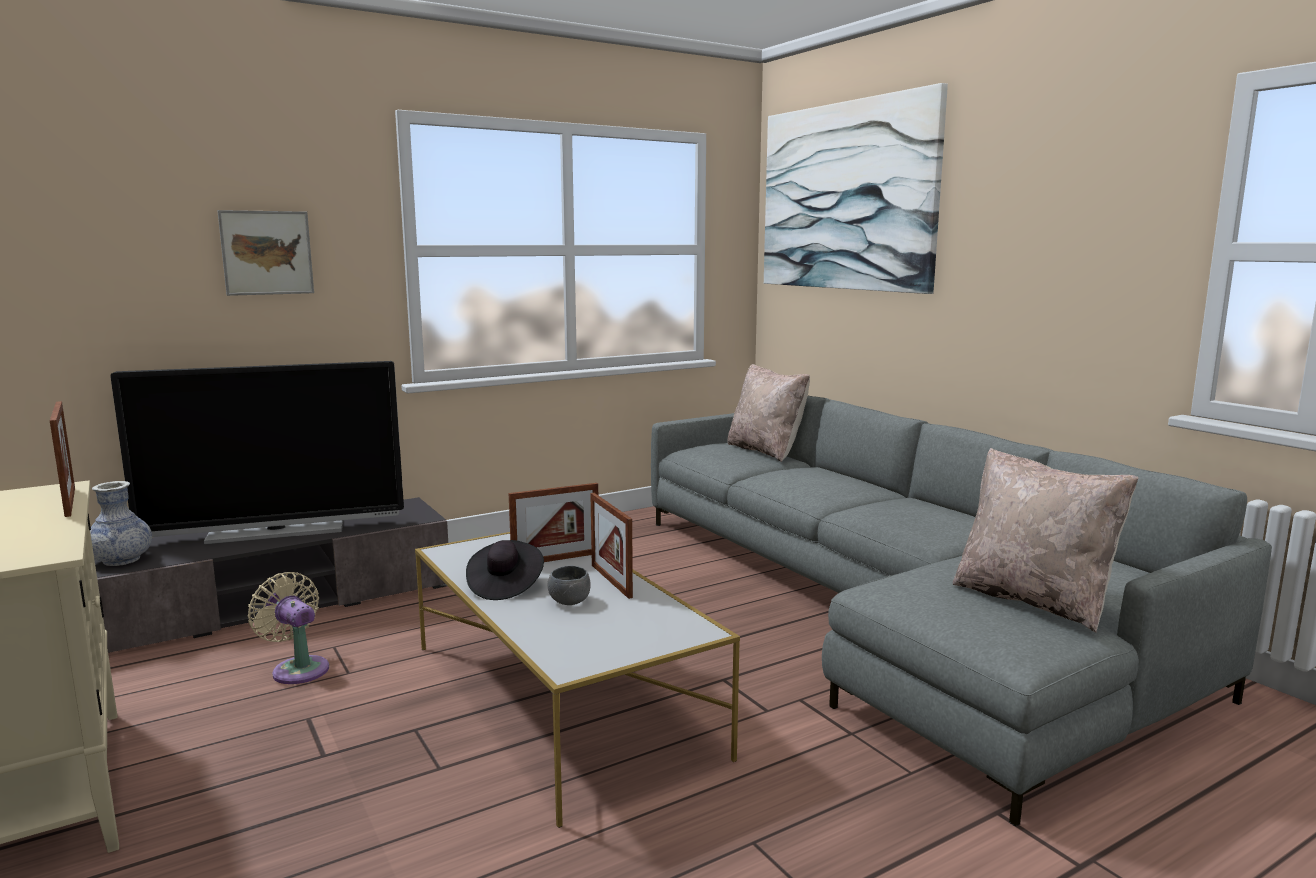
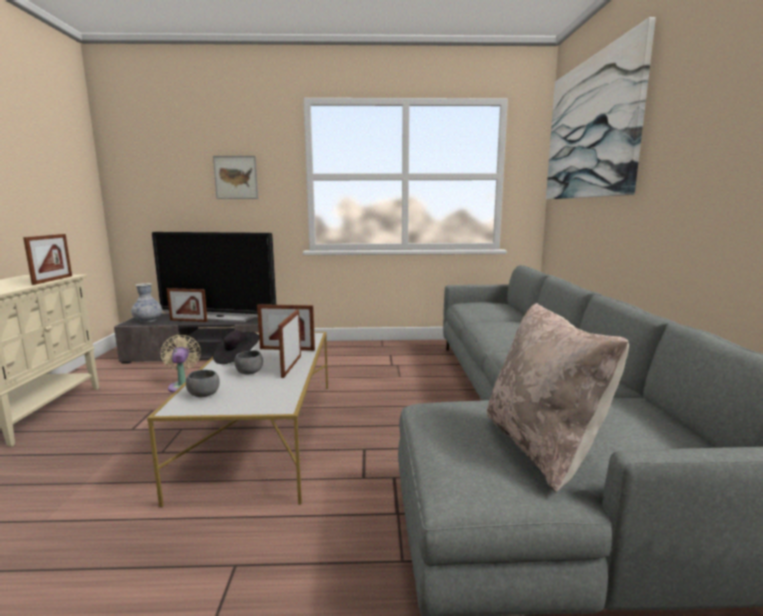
camera: 30 degrees right, 0 degrees up
beige pillow [727,364,810,462] -> none
none -> picture frame [167,288,208,322]
none -> grey bowl [186,370,220,397]

